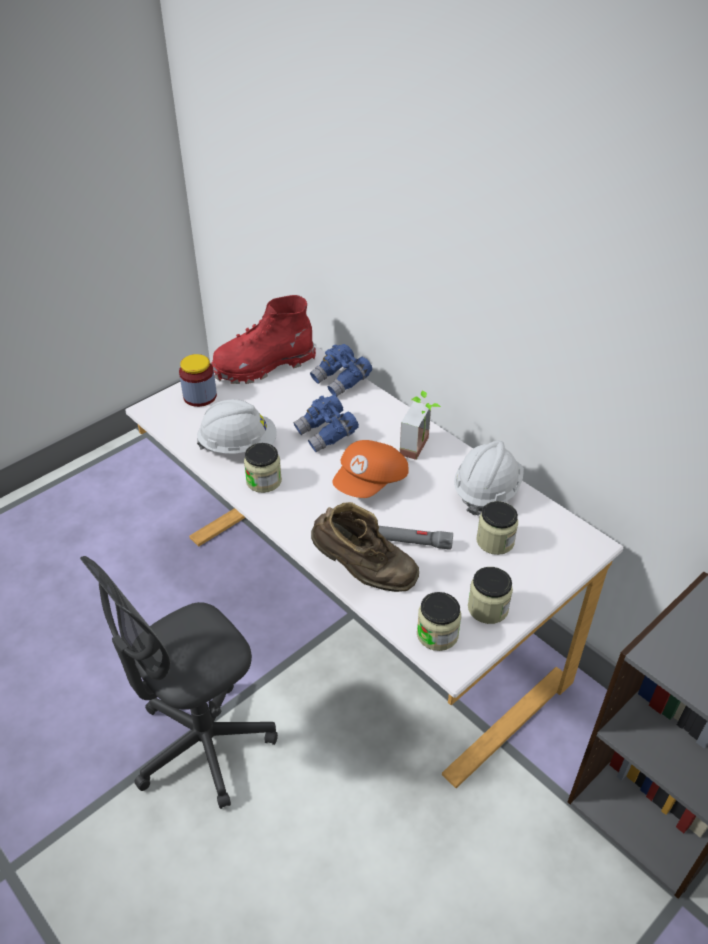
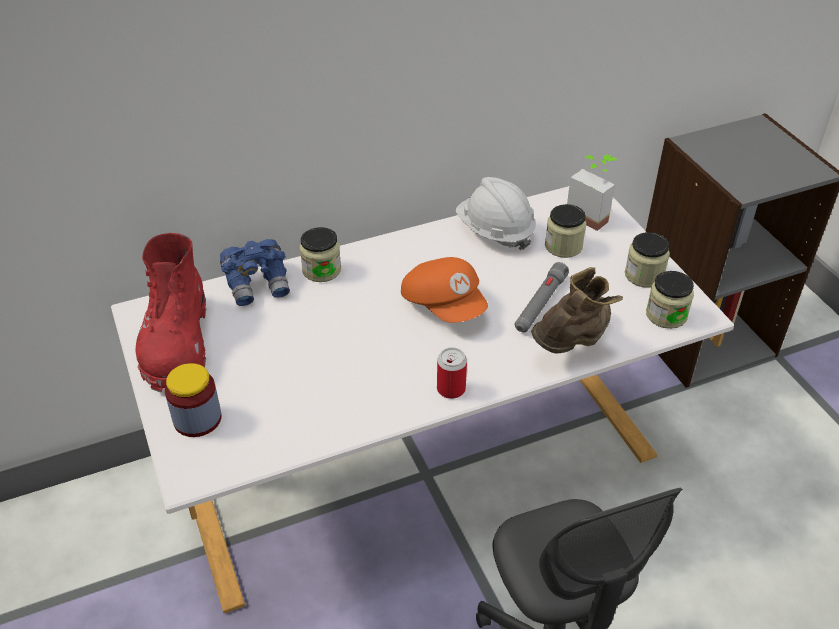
camera: 70 degrees left, 0 degrees up
white hard hat [197,399,277,454] -> none
jar [244,443,282,493] -> jar moved to [300,227,341,282]
blue binoculars [293,395,359,452] -> none
potted plant [400,391,441,460] -> potted plant moved to [567,155,618,231]
none -> can [437,347,467,399]

